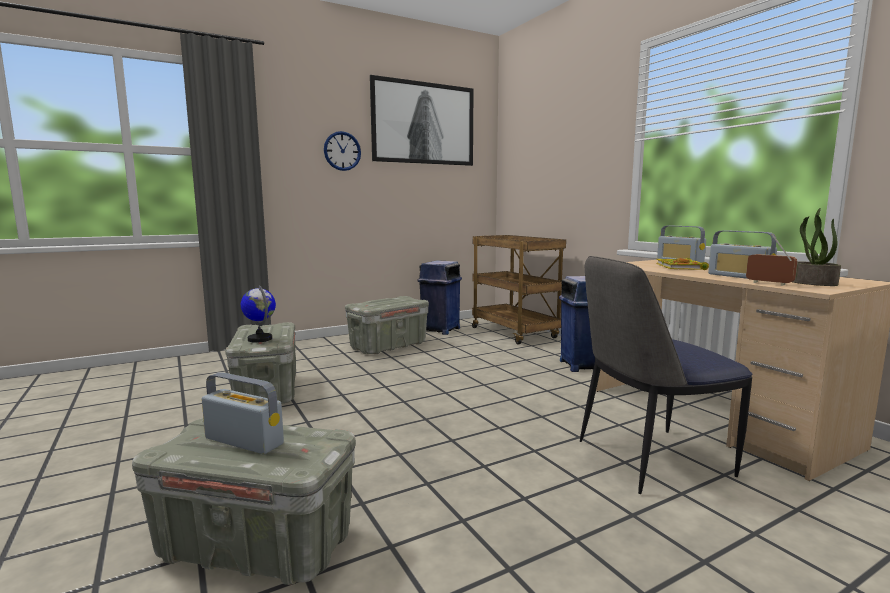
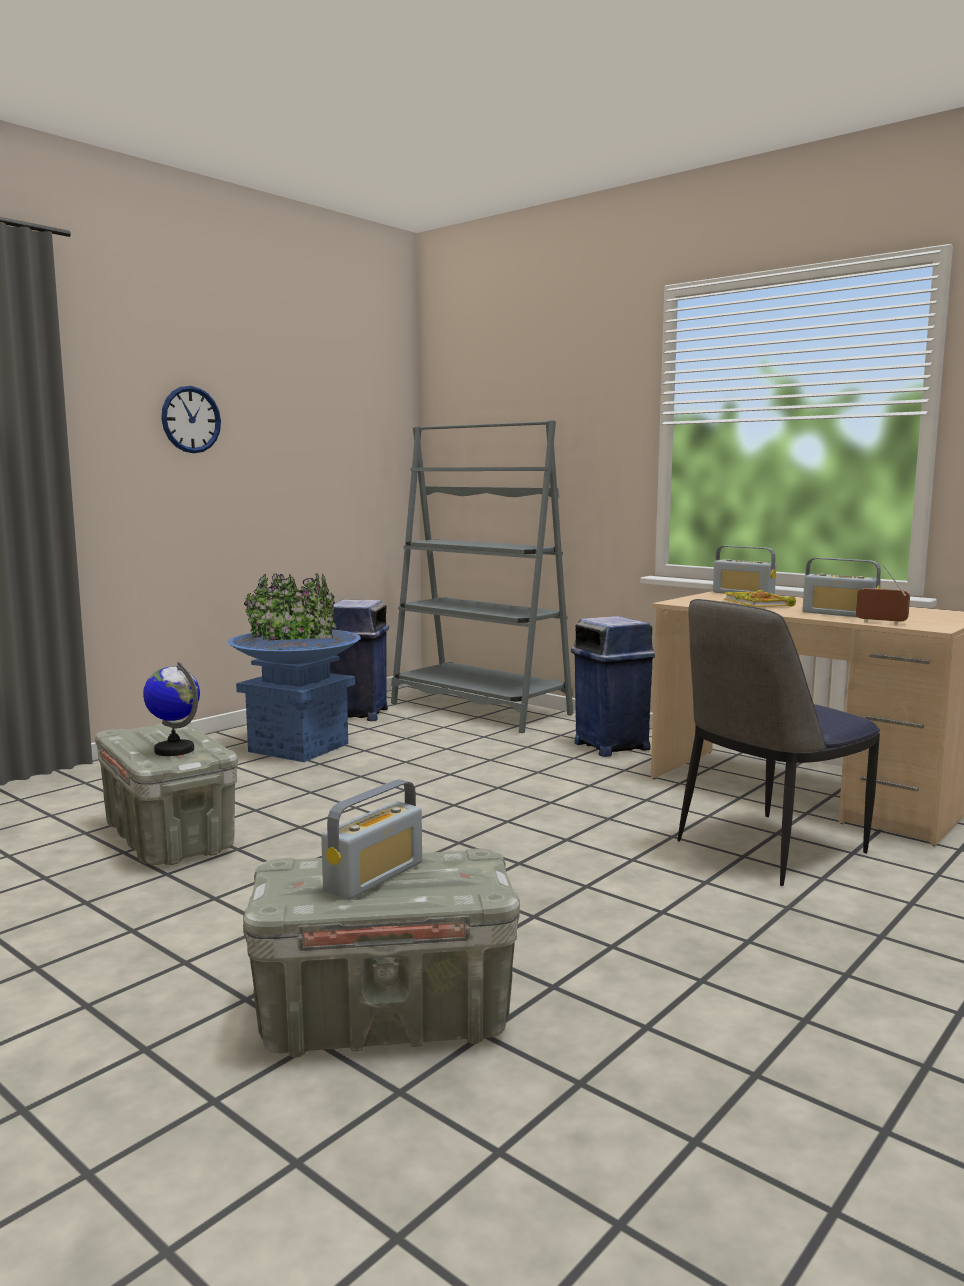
camera: 20 degrees left, 0 degrees up
radio [202,372,284,454] -> radio turned 120 degrees clockwise [321,779,422,900]
grey storage box [345,296,429,354] -> blue planter [227,573,361,762]
picture [370,75,473,166] -> none
brown cart [472,235,566,344] -> grey bookcase [391,420,573,733]
potted plant [793,208,841,286] -> none

